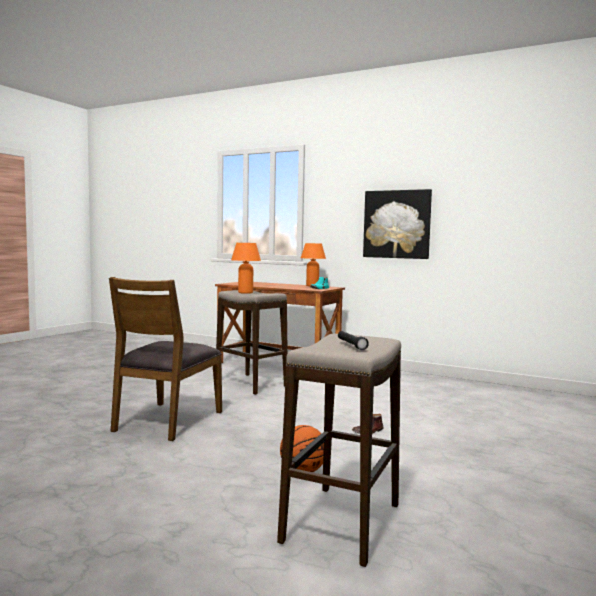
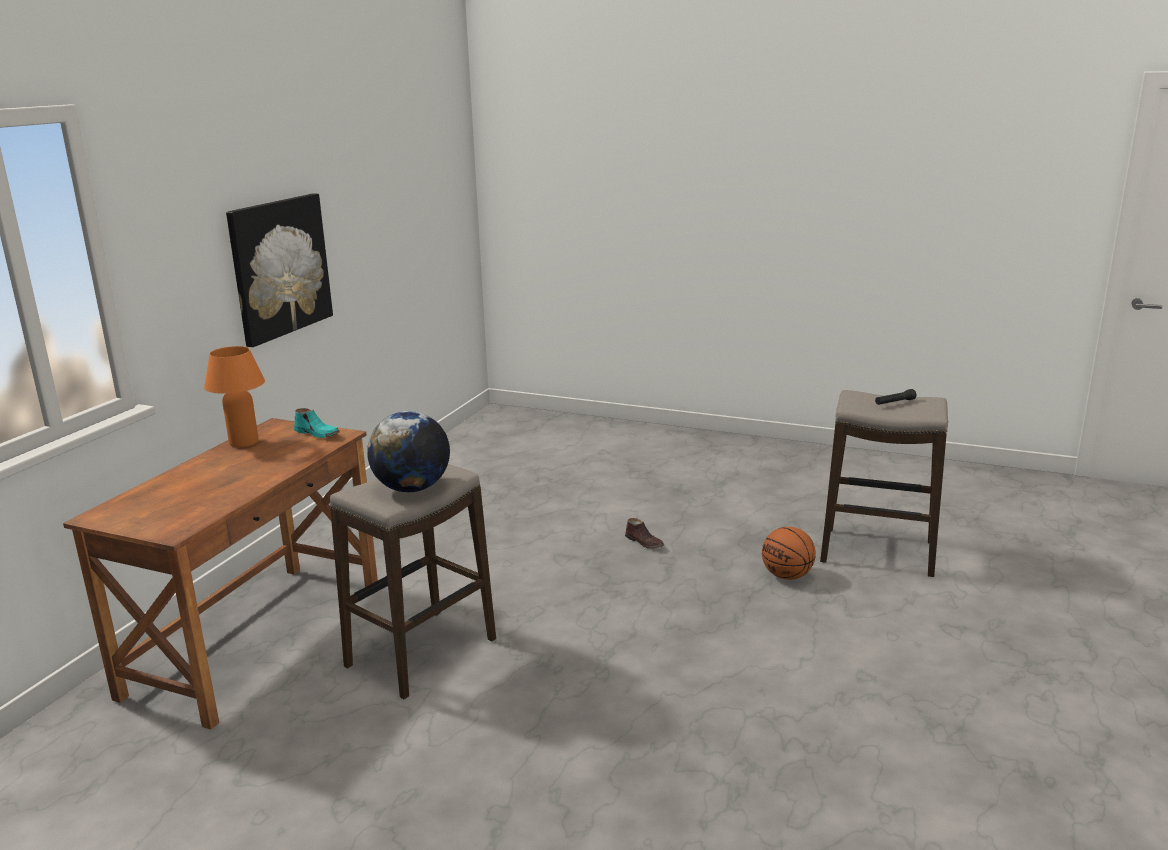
camera: 95 degrees left, 15 degrees up
brown chair [109,277,222,441] -> none
orange table lamp [231,243,261,294] -> globe [367,411,450,492]

